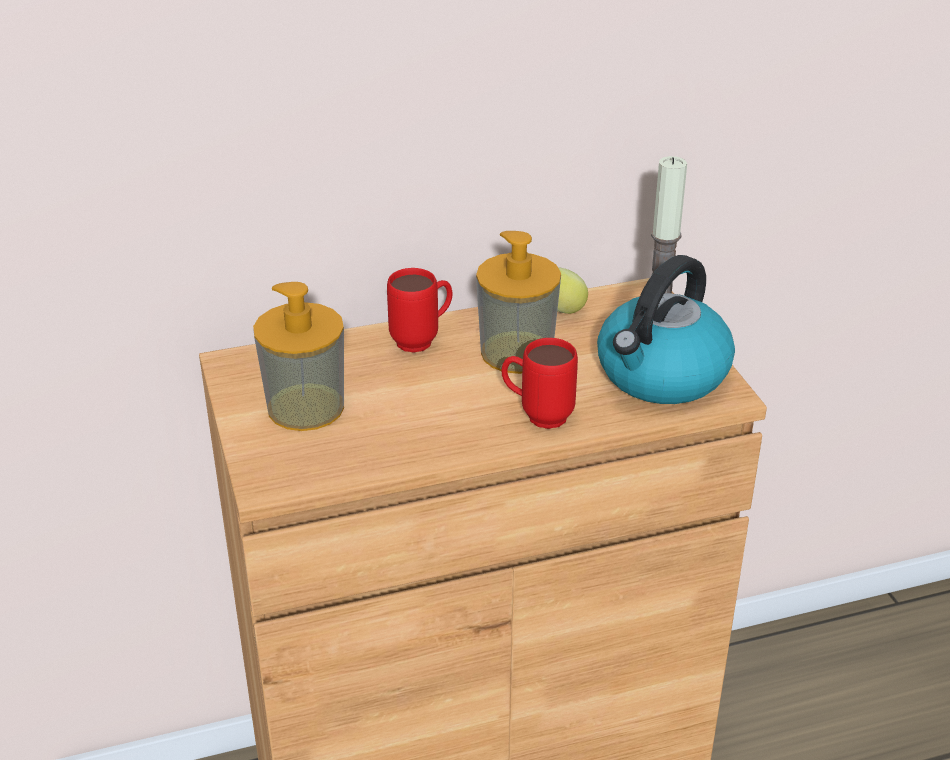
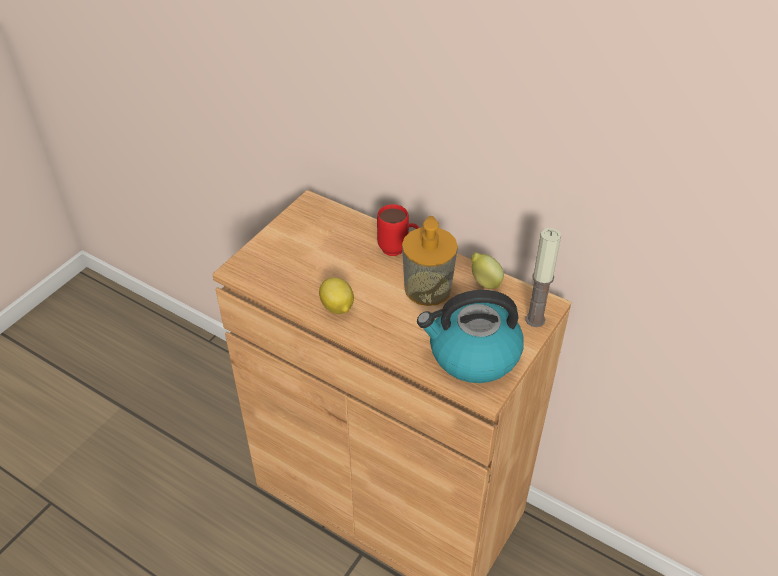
camera: 50 degrees right, 10 degrees up
soap dispenser [253,282,344,431] -> none
red mug [501,338,578,429] -> none
none -> lemon [319,277,354,314]

